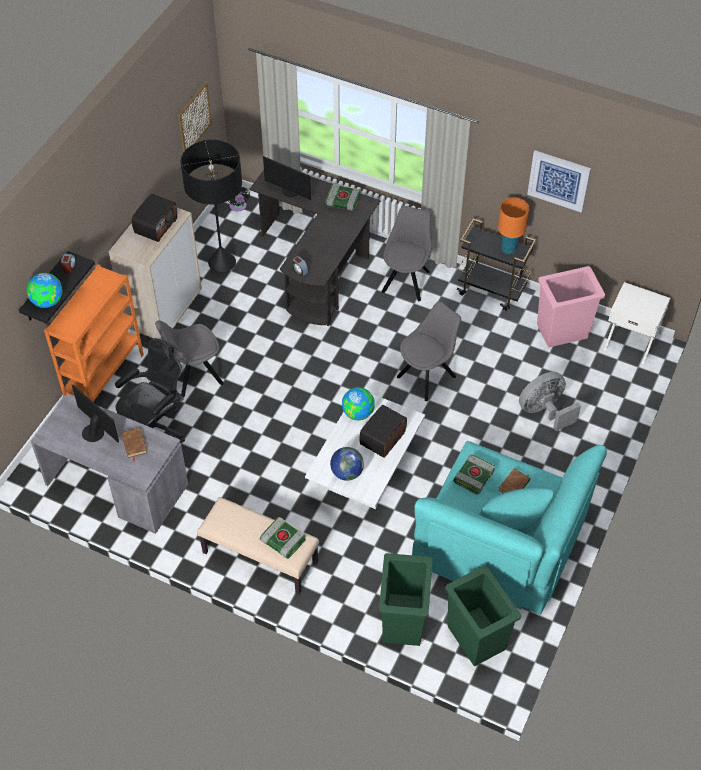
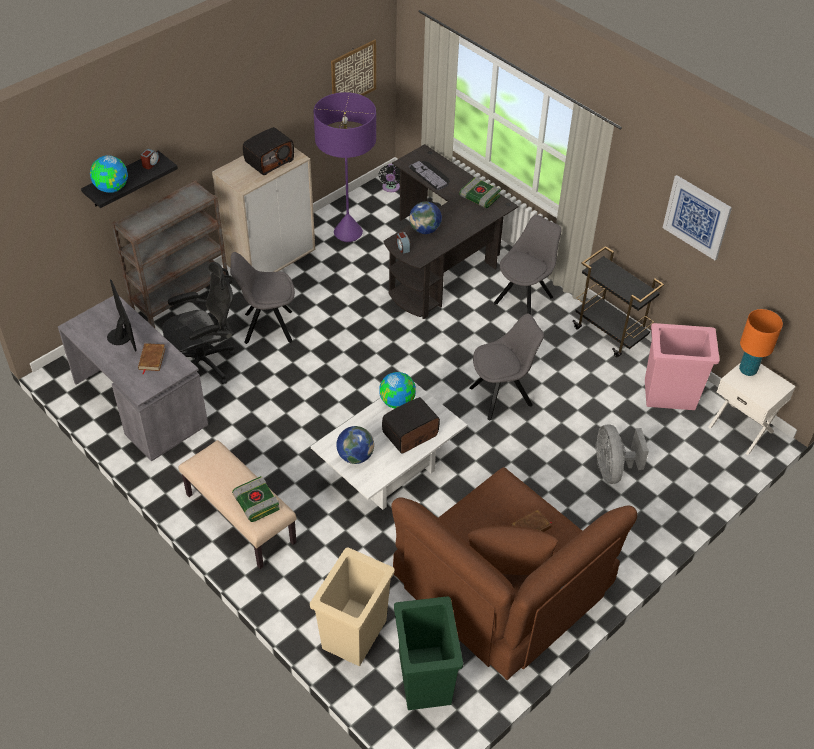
camera: 20 degrees right, 5 degrees down
orange bookcase [44,264,144,402] -> grey bookcase [111,180,227,328]
black floor lamp [181,140,242,273] -> purple floor lamp [314,92,376,242]
monitor [263,156,311,200] -> keyboard [409,161,450,190]
green trash can [379,553,432,646] -> beige trash can [310,547,394,666]
turquoise sofa [412,441,607,615] -> brown sofa [391,467,637,680]
book [453,454,495,495] -> none
orange table lamp [498,197,529,254] -> orange table lamp moved to [739,309,783,376]
grey fan [519,372,581,431] -> grey fan turned 90 degrees counterclockwise [596,424,649,484]
none -> globe [409,202,442,234]

